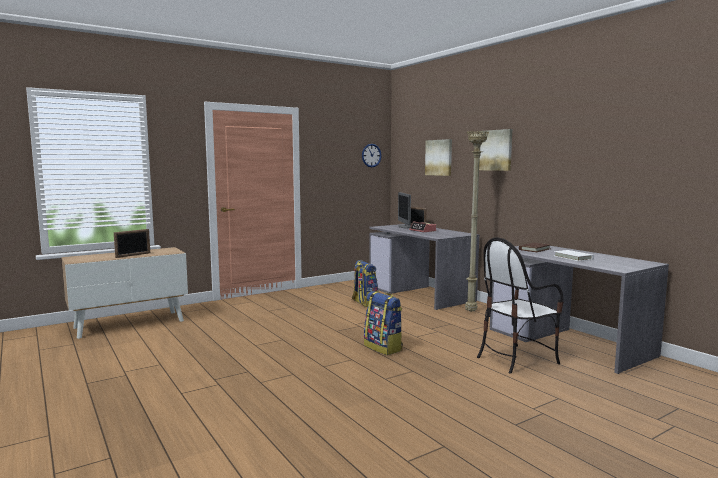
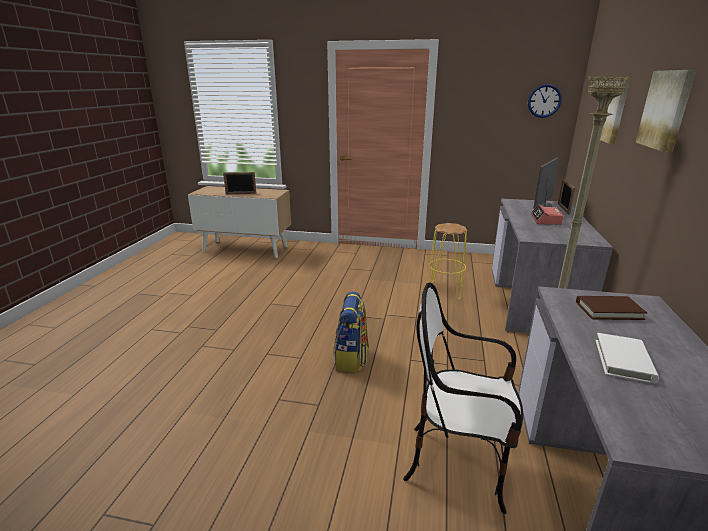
camera: 45 degrees right, 15 degrees up
backpack [352,260,378,307] -> yellow stool [428,223,468,300]

